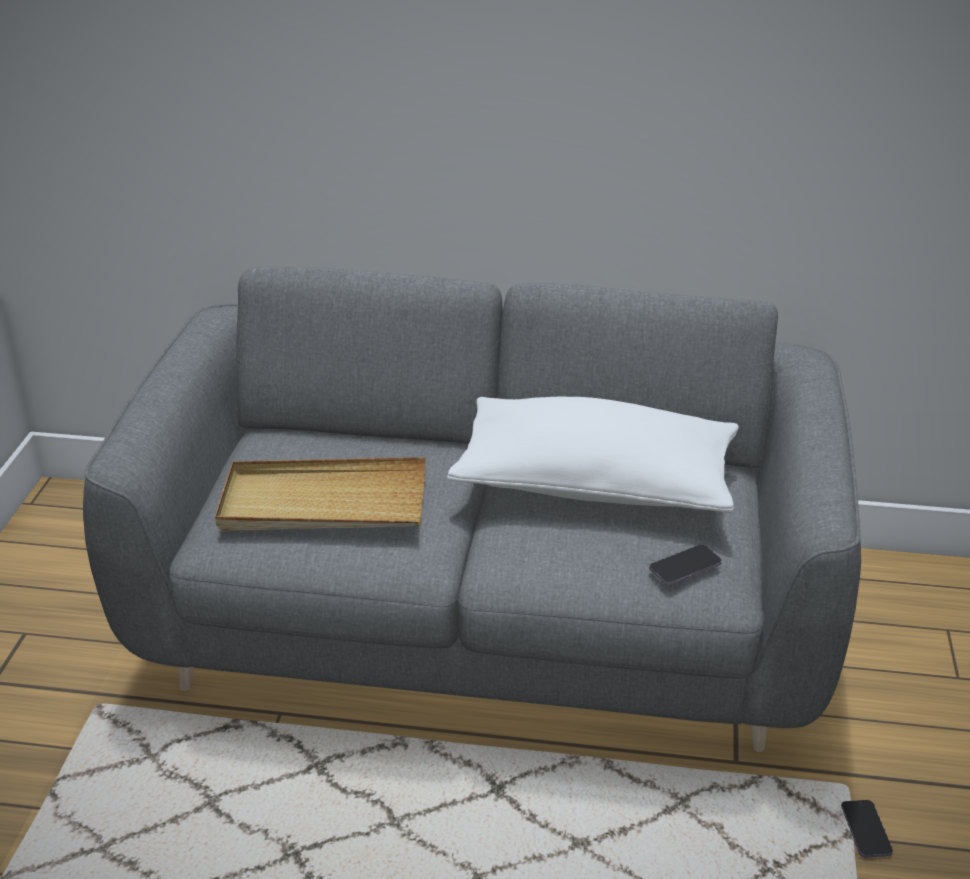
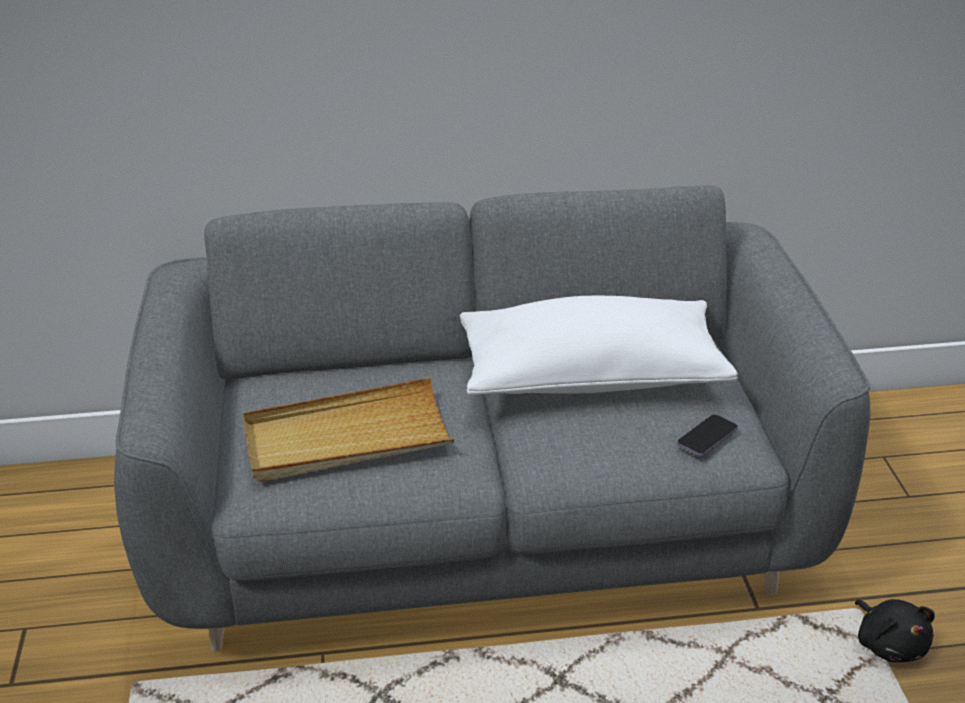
camera: 15 degrees left, 0 degrees up
phone [841,800,893,858] -> black plush toy [855,599,935,662]

